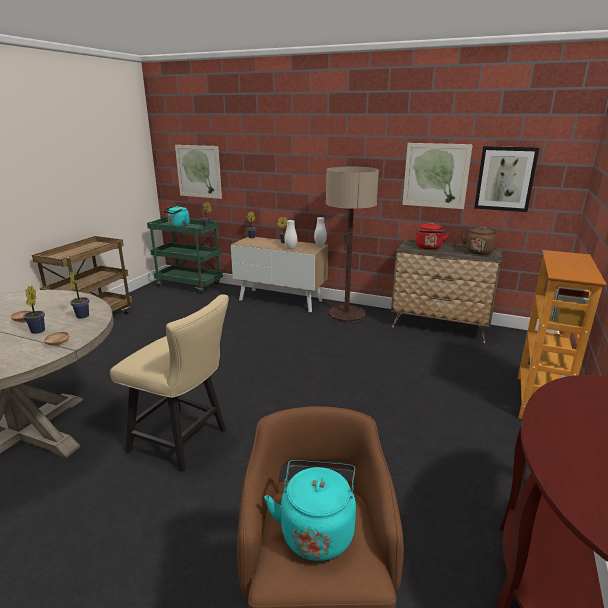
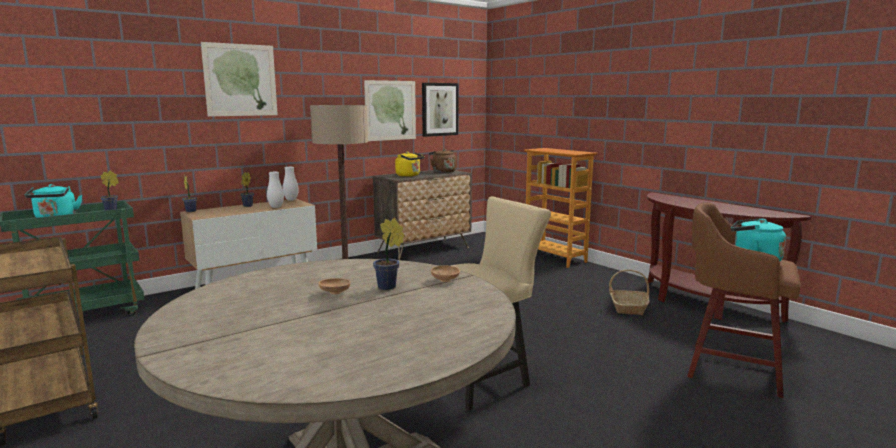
camera: 60 degrees left, 10 degrees down
potted plant [70,271,89,319] -> none
picture [175,145,222,199] -> picture moved to [201,42,278,117]
red kettle [416,222,450,249] -> yellow kettle [395,152,425,177]
none -> basket [609,270,650,315]

